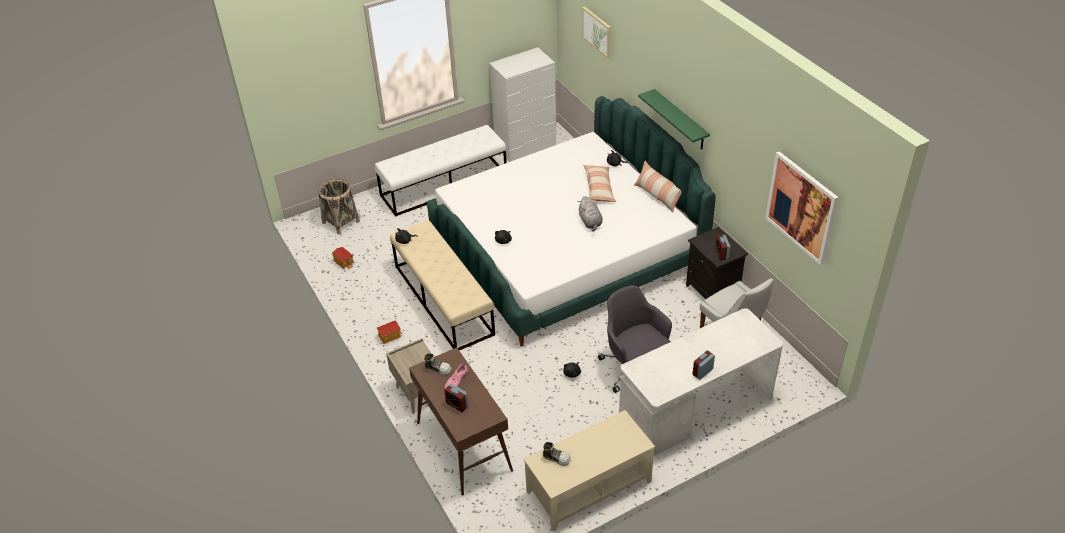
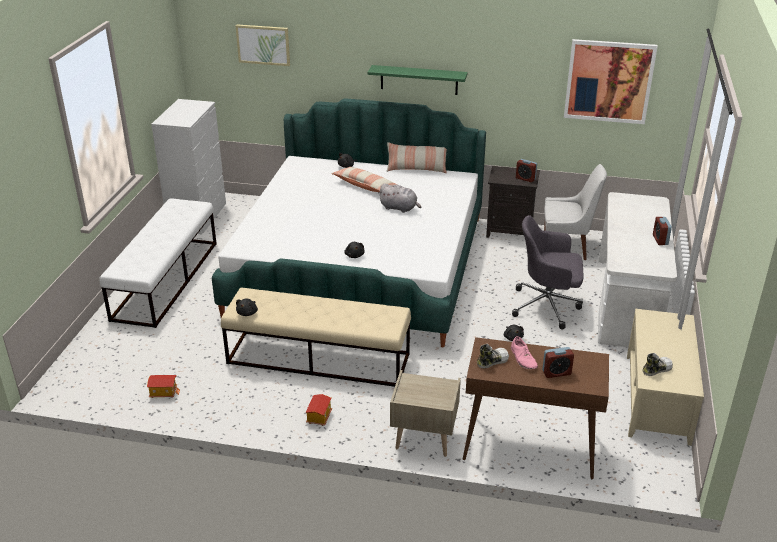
camera: 50 degrees left, 10 degrees down
basket [318,179,360,234] -> none

